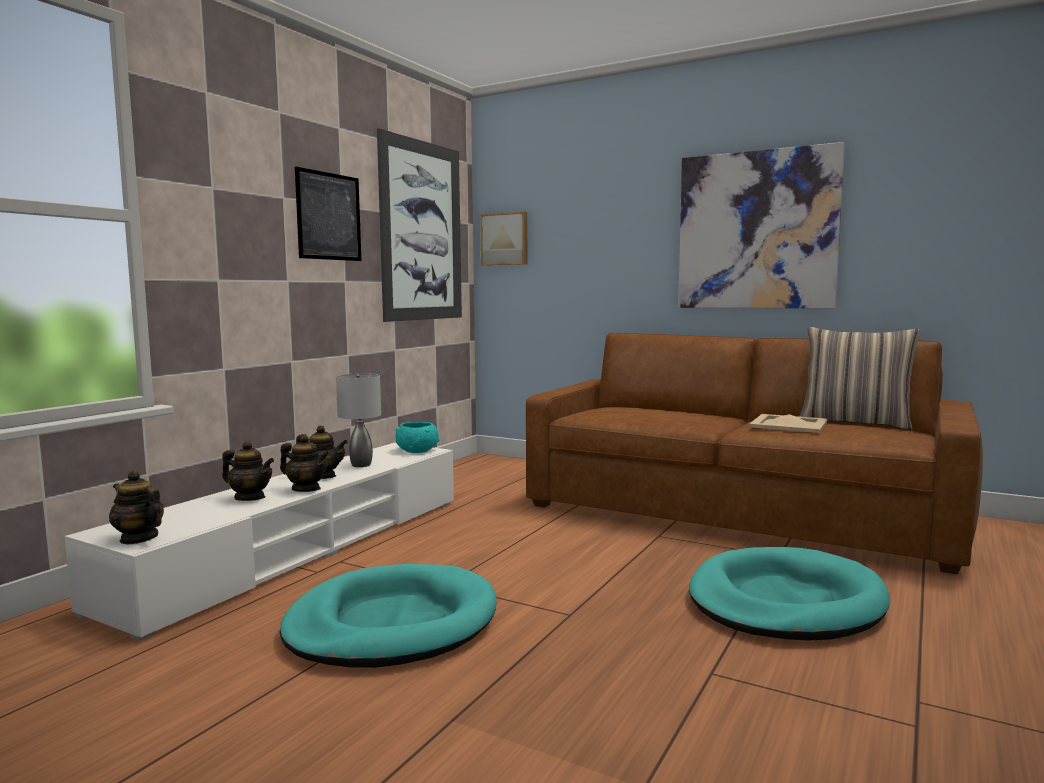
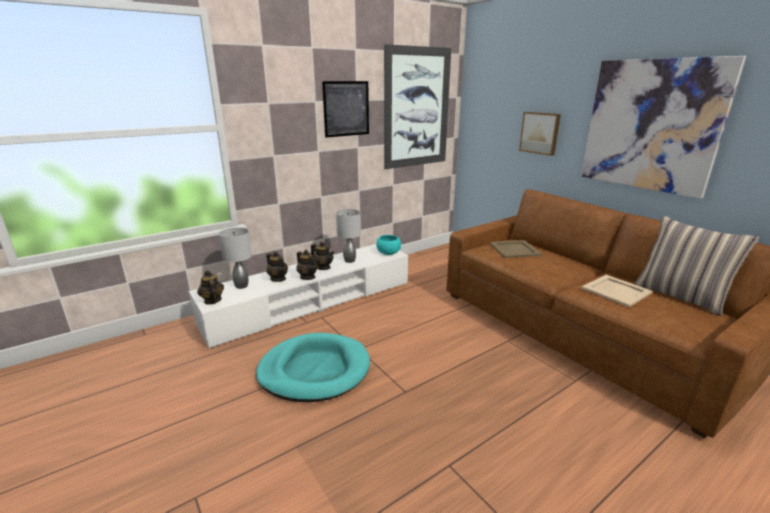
camera: 25 degrees right, 15 degrees up
picture [480,211,527,265] -> picture moved to [519,112,561,156]
turquoise dog bed [689,547,890,641] -> none
none -> grey table lamp [219,228,252,289]
none -> beige tray [490,240,542,258]

